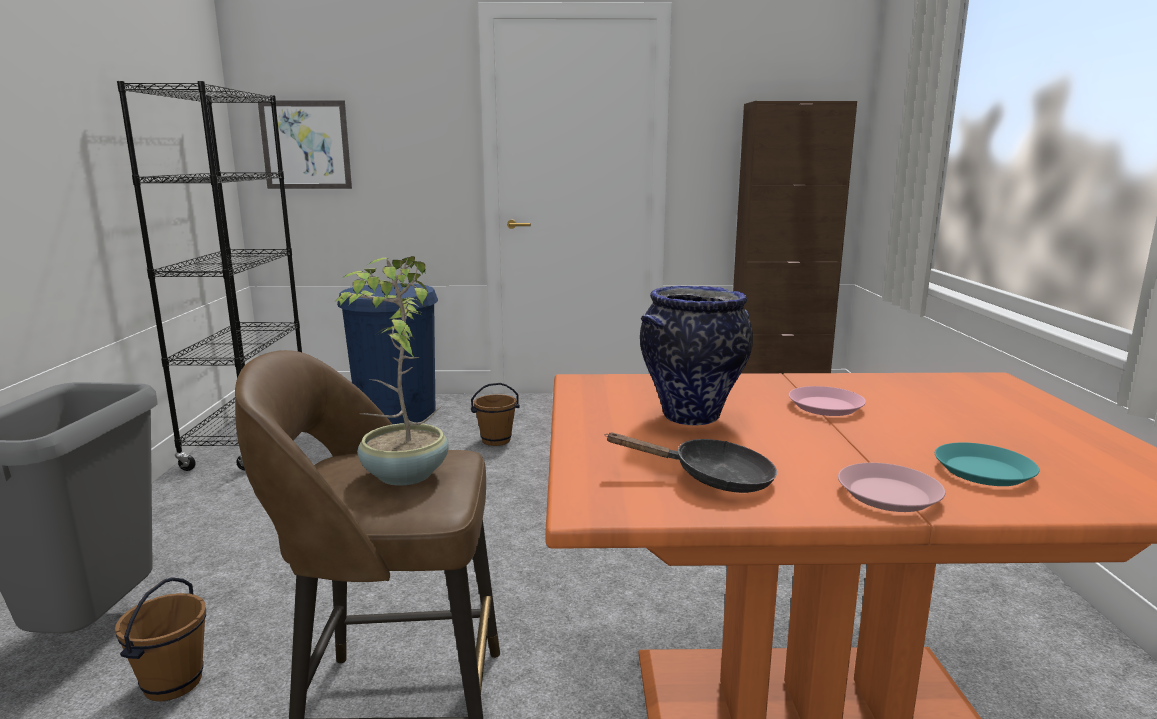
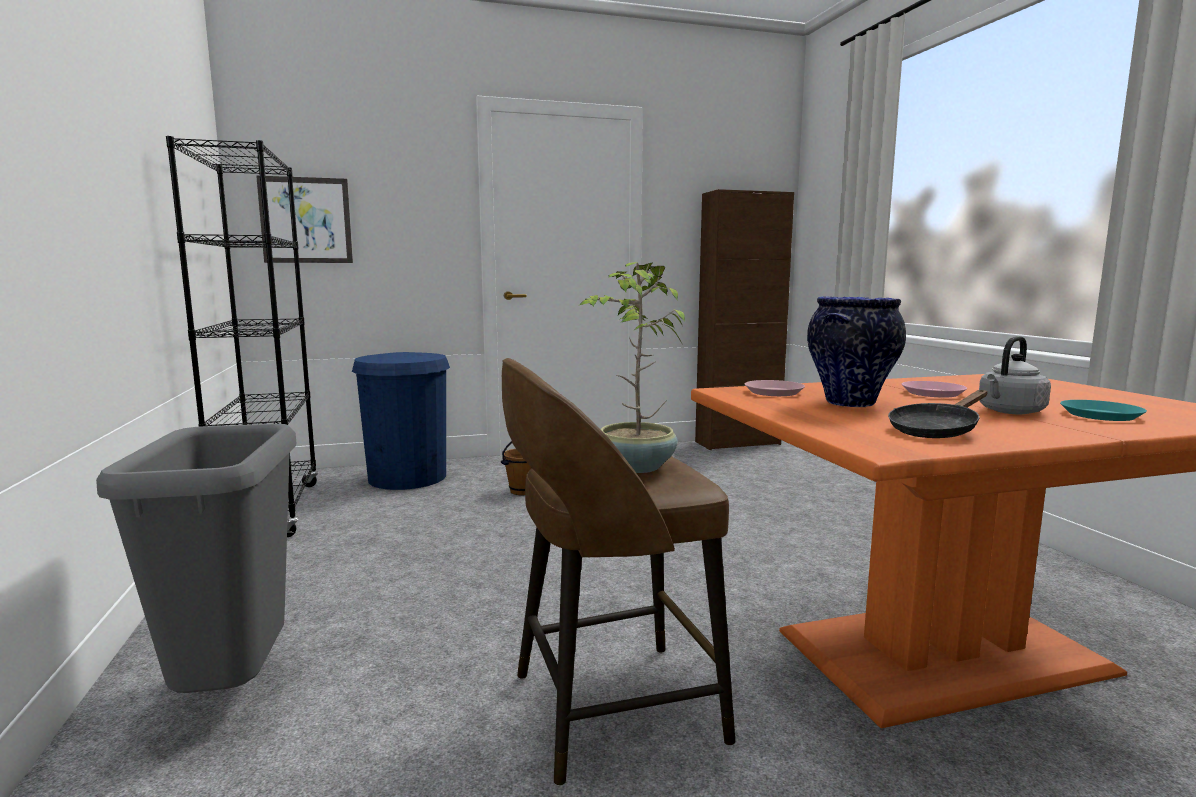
camera: 15 degrees left, 5 degrees down
brown bucket [115,577,206,701] -> none
black frying pan [605,432,777,493] -> black frying pan turned 150 degrees clockwise [888,390,987,438]
pink plate [838,463,945,512] -> pink plate moved to [745,380,805,396]
none -> grey kettle [979,336,1051,414]

